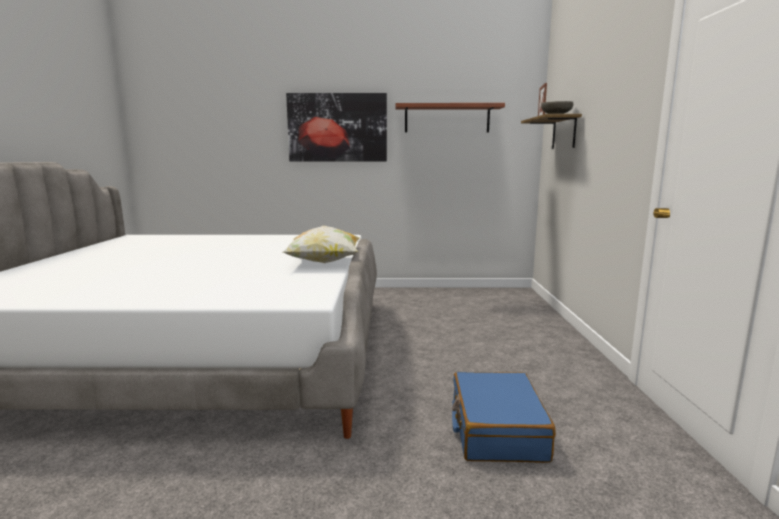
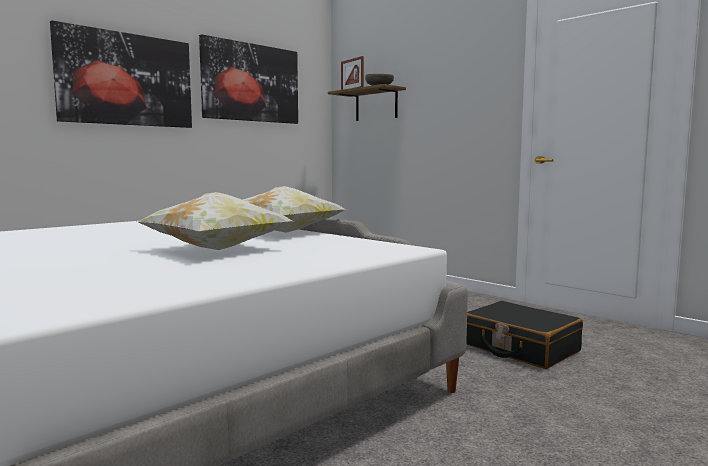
camera: 45 degrees left, 5 degrees down
shelf [395,103,505,132] -> picture [199,34,298,124]
blue suitcase [452,372,556,463] -> black suitcase [466,301,583,369]
none -> pillow [137,192,293,250]

